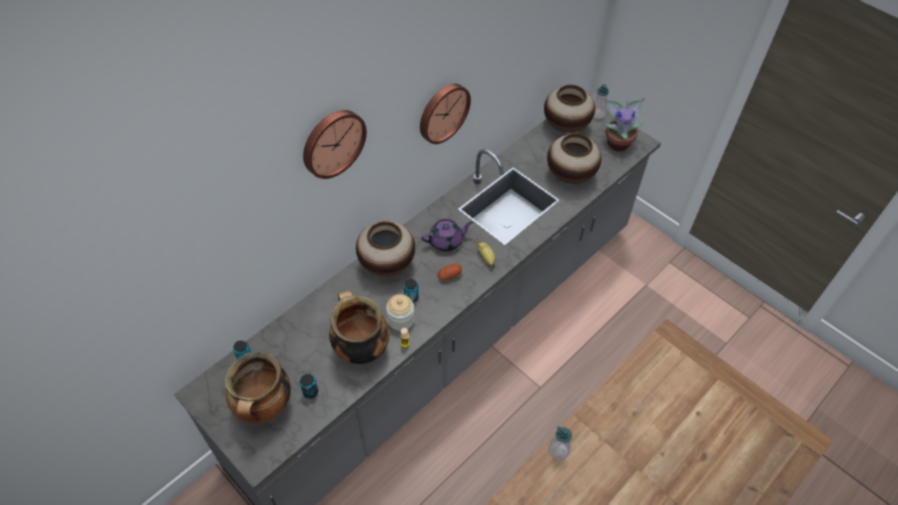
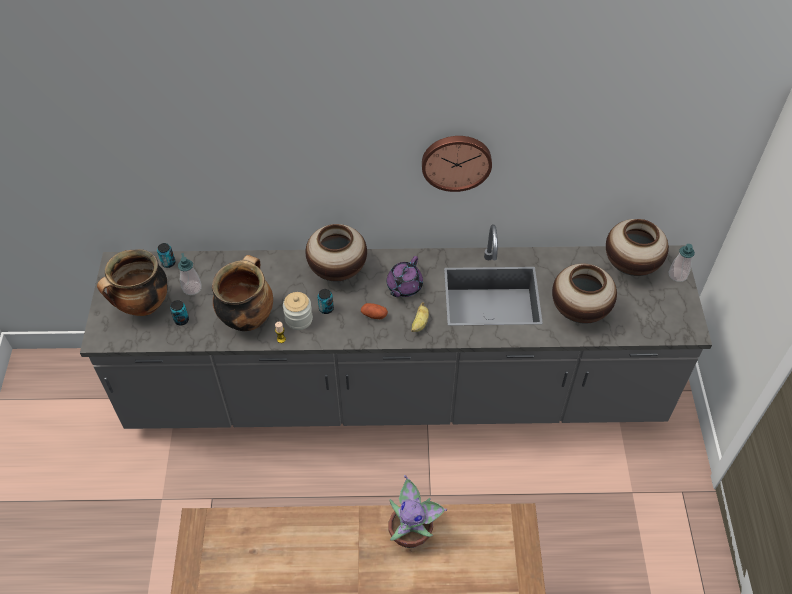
camera: 45 degrees right, 0 degrees up
wall clock [303,110,367,179] -> none
purple teapot [421,219,473,251] -> purple teapot turned 90 degrees clockwise [387,256,423,297]
soap dispenser [549,426,572,460] -> soap dispenser moved to [178,253,202,295]
potted plant [604,98,645,151] -> potted plant moved to [389,475,447,548]

